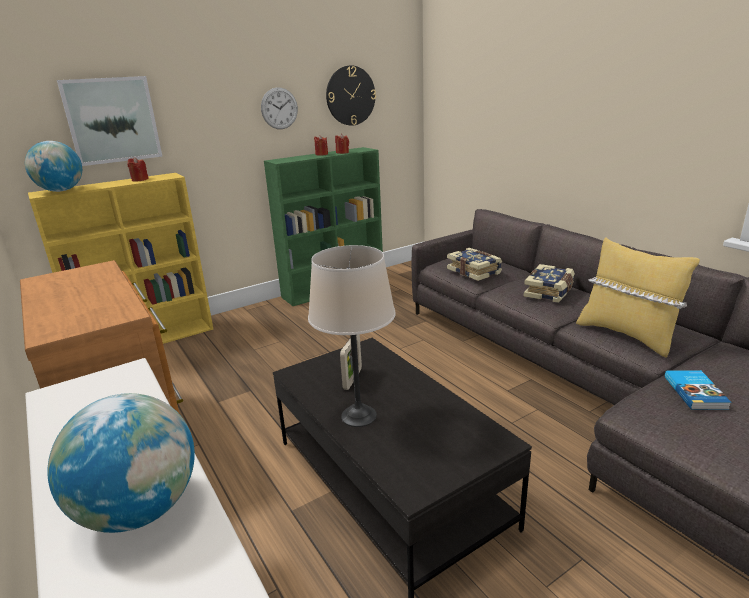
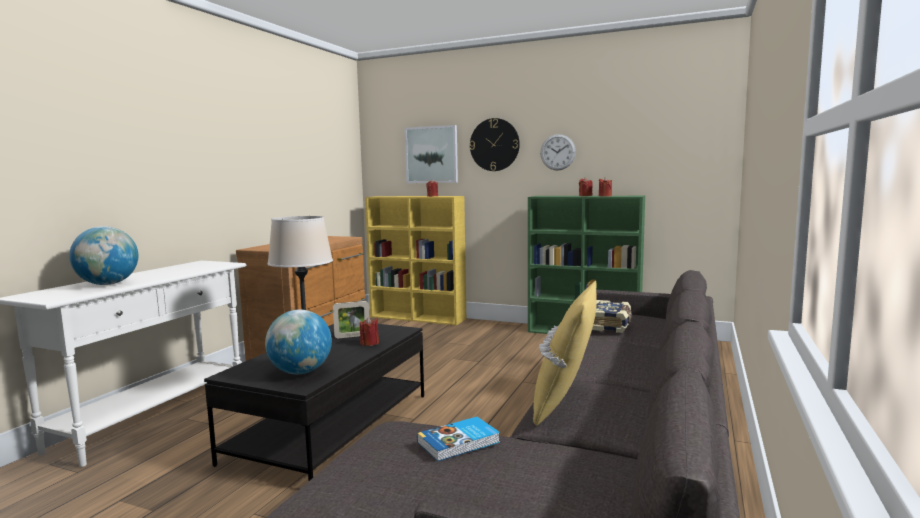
camera: 55 degrees right, 15 degrees down
globe [25,141,82,192] -> globe moved to [265,309,332,374]
wall clock [326,65,376,126] -> wall clock moved to [470,118,520,171]
book [524,264,575,303] -> none
none -> red candle [360,317,379,346]

